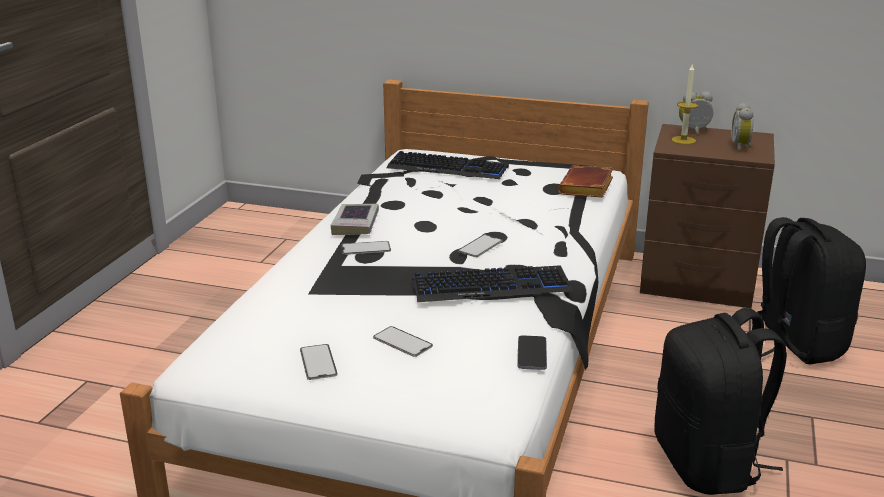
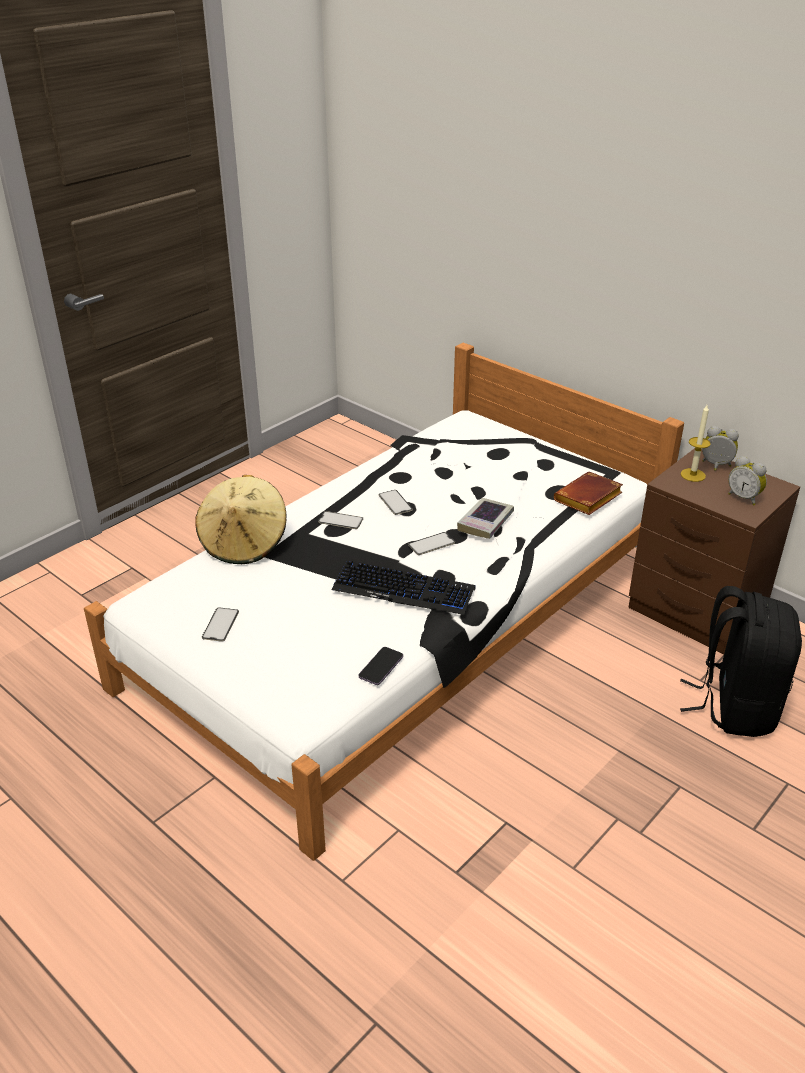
camera: 25 degrees right, 10 degrees up
book [330,204,379,235] -> book moved to [457,498,514,539]
phone [373,326,433,357] -> phone moved to [379,490,413,515]
keyboard [386,151,509,179] -> none
black backpack [654,308,787,495] -> none
alarm clock [732,102,754,151] -> alarm clock turned 75 degrees counterclockwise [728,456,767,506]
none -> beige hat [195,475,287,564]

